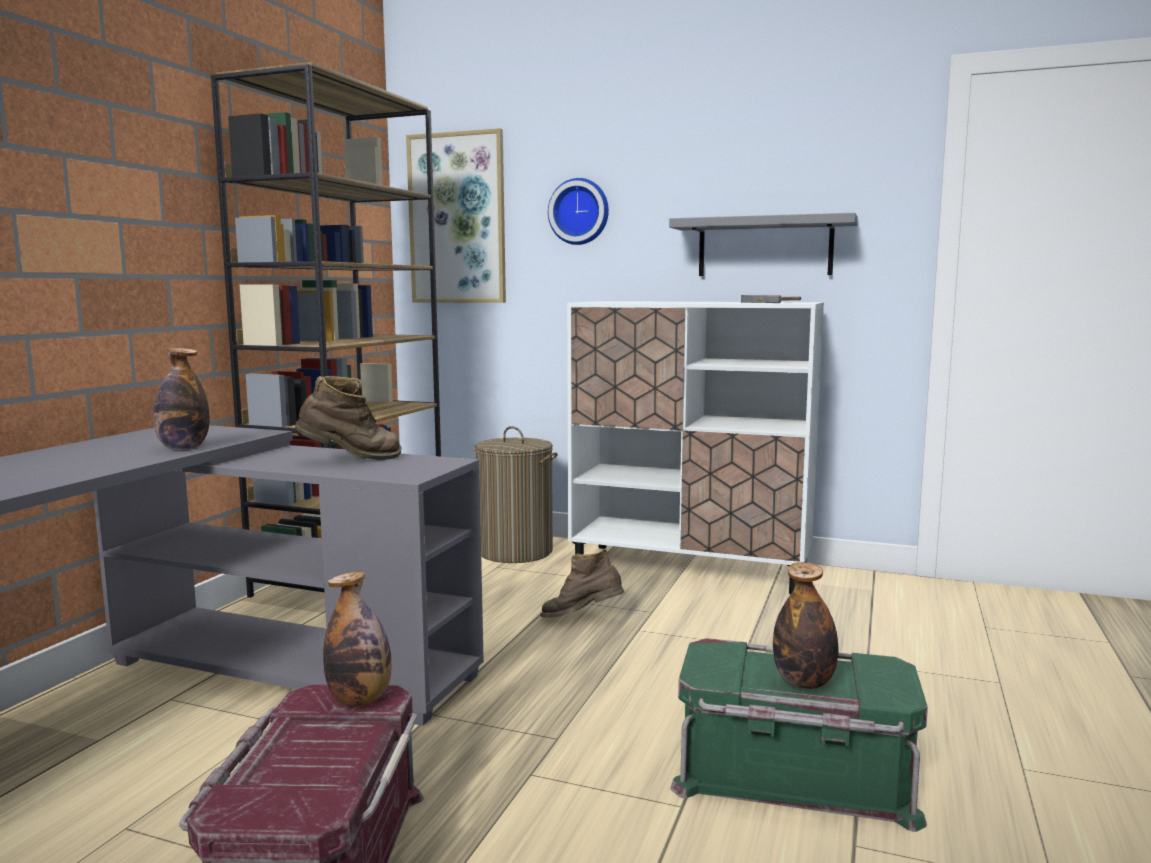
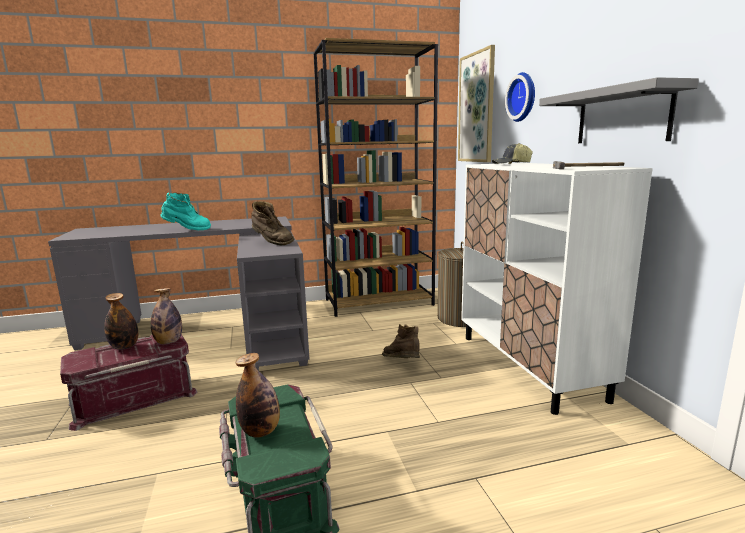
camera: 55 degrees right, 5 degrees up
bottle [153,348,210,449] -> bottle moved to [104,293,138,350]
none -> turquoise boot [161,193,211,230]
none -> cap [492,143,533,164]

